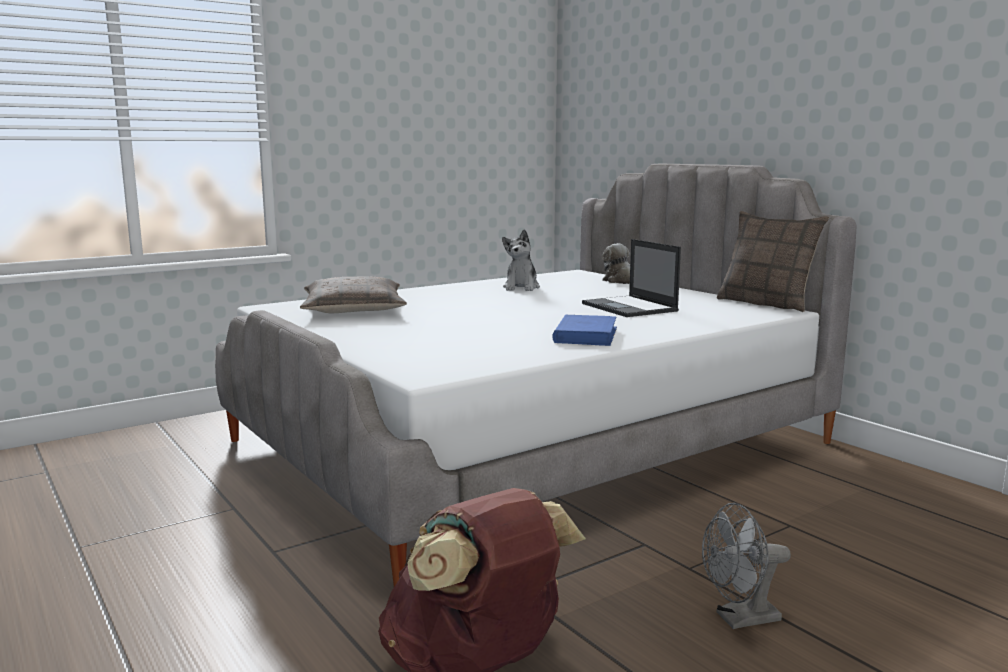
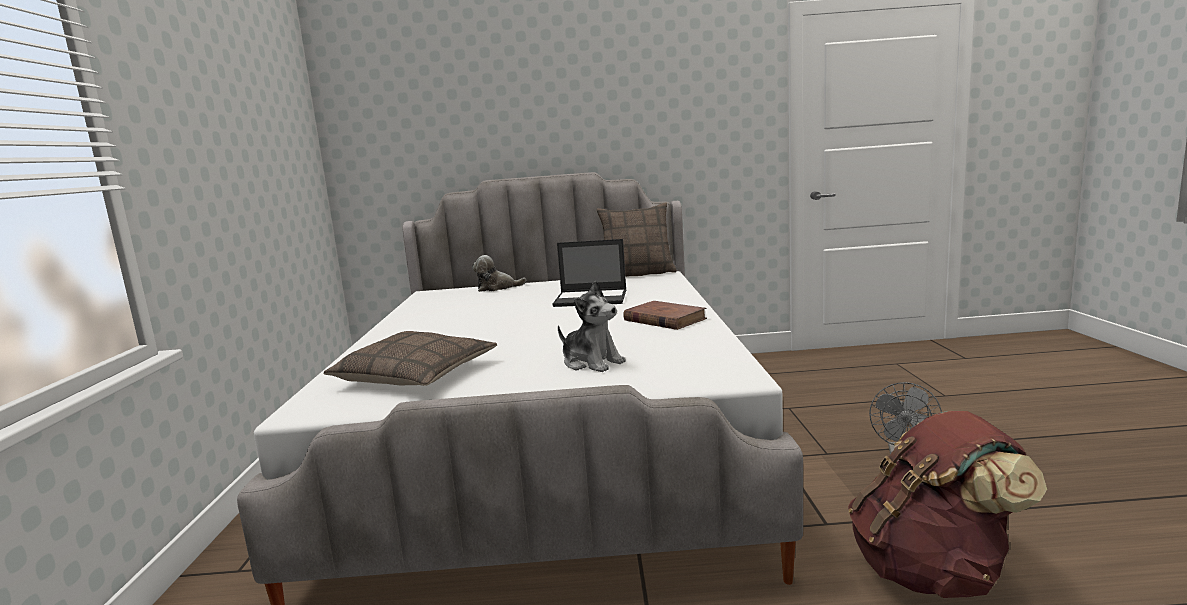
camera: 55 degrees left, 0 degrees up
plush toy [502,229,540,291] -> plush toy moved to [558,281,626,372]
blue book [552,315,617,346] -> brown book [623,301,707,330]

